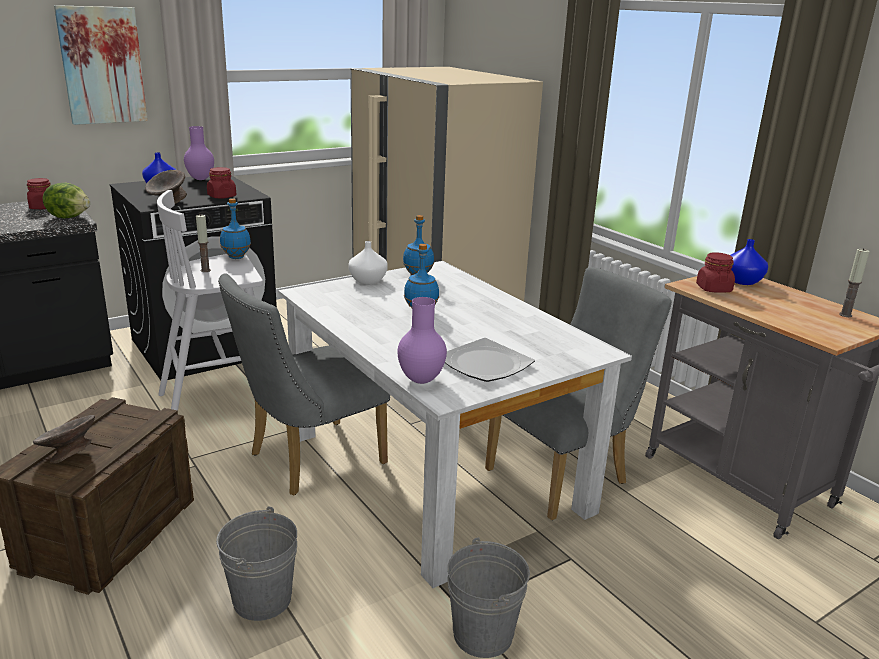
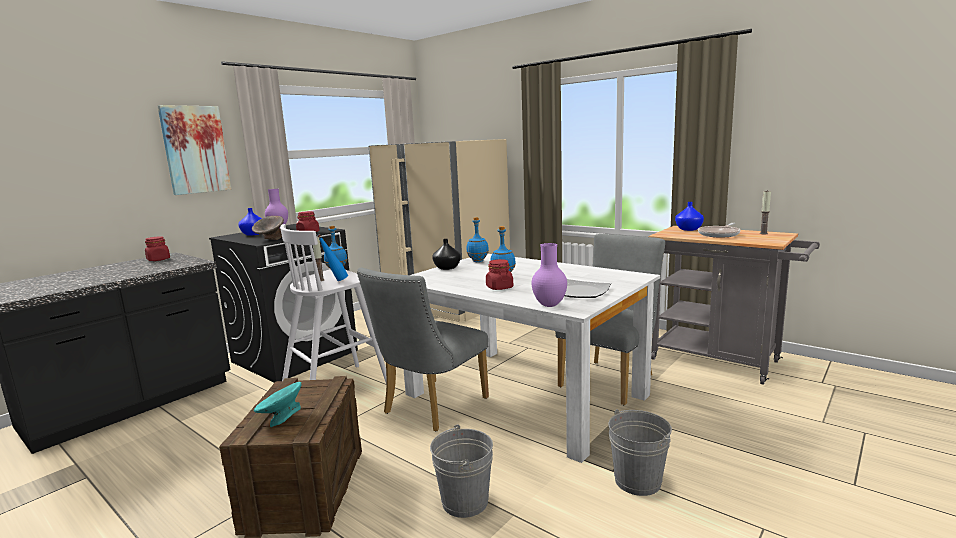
camera: 15 degrees left, 10 degrees down
grey bowl [33,415,95,463] -> turquoise bowl [254,382,302,427]
lettuce [43,183,90,218] -> none
white vase [348,241,388,284] -> black vase [432,239,461,270]
red jar [696,252,735,293] -> red jar moved to [486,259,513,290]
none -> blue bottle [317,234,348,281]
none -> frying pan [698,223,740,237]

